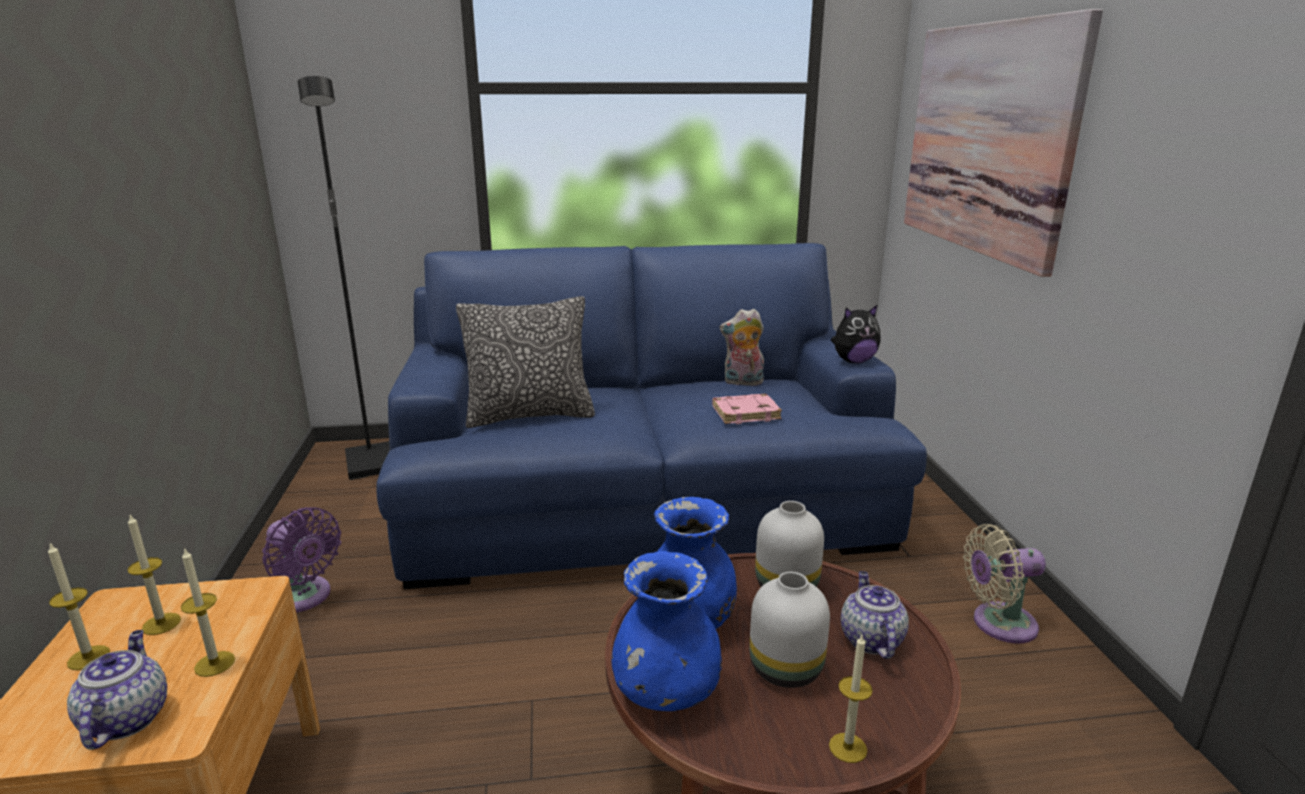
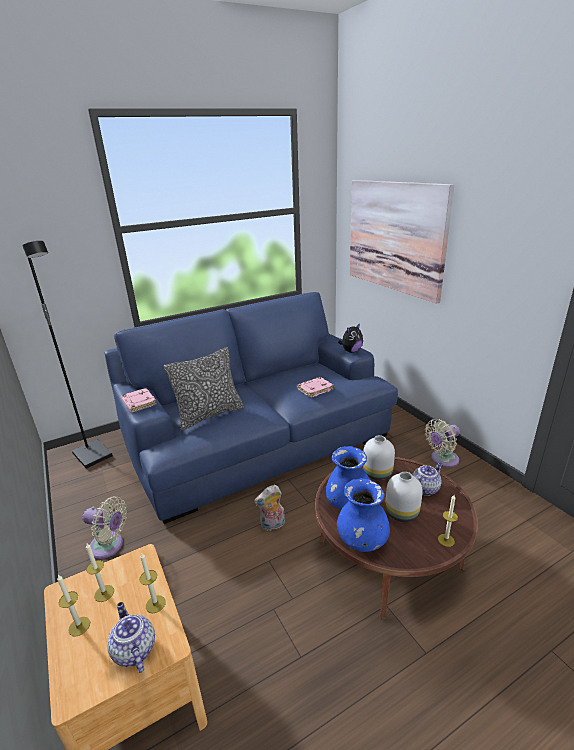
camera: 20 degrees left, 5 degrees up
purple fan [262,507,341,613] -> beige fan [82,496,127,559]
plush toy [720,309,764,386] -> plush toy moved to [254,485,285,532]
teapot [841,571,909,659] -> teapot turned 75 degrees clockwise [412,463,443,496]
none -> pink book [121,388,157,412]

